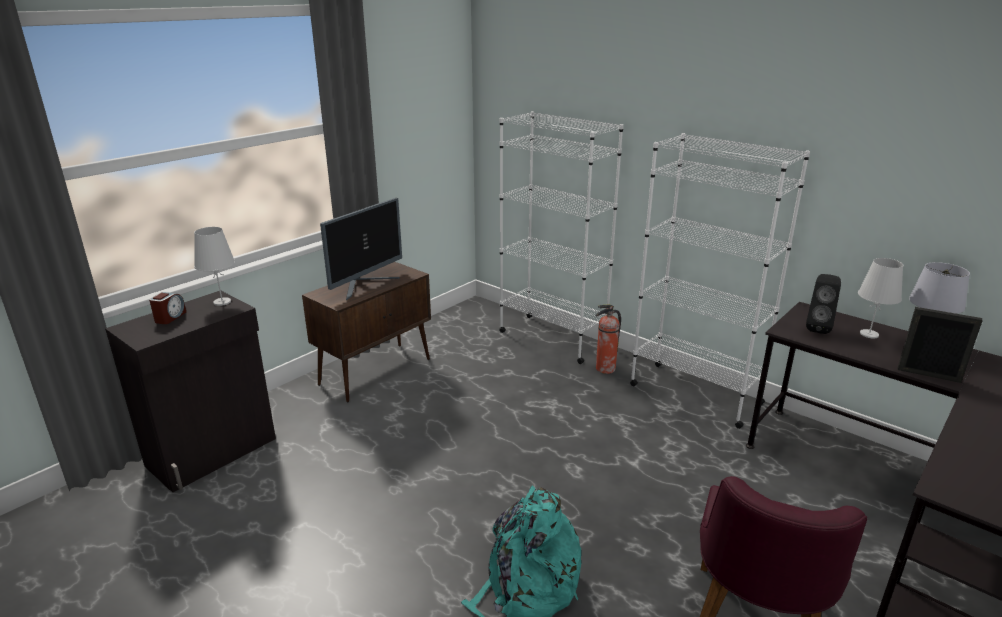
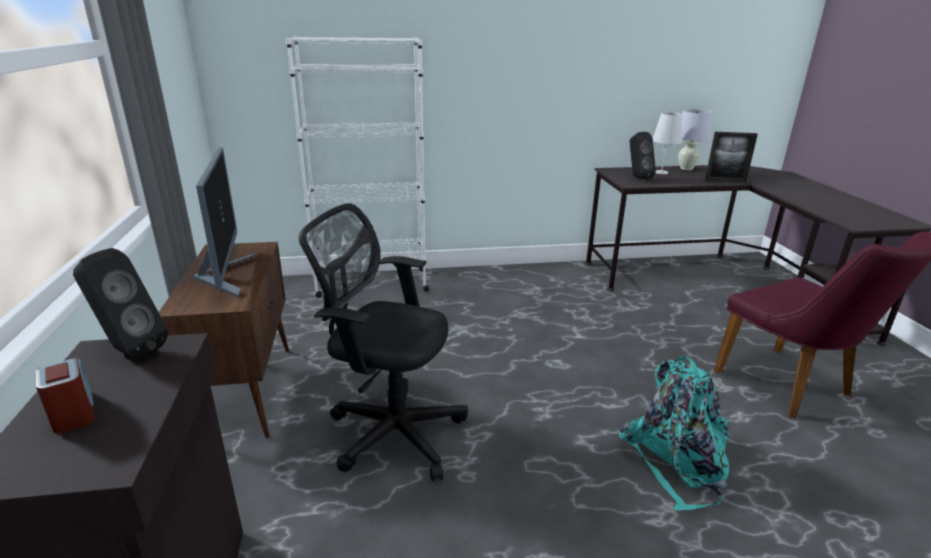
camera: 50 degrees left, 0 degrees up
white table lamp [194,227,235,306] -> black speaker [73,248,168,360]
fire extinguisher [595,305,621,374] -> none
white bookcase [630,133,810,429] -> none
picture frame [898,307,983,383] -> picture frame turned 150 degrees counterclockwise [705,132,758,183]
none -> black office chair [299,203,468,481]

